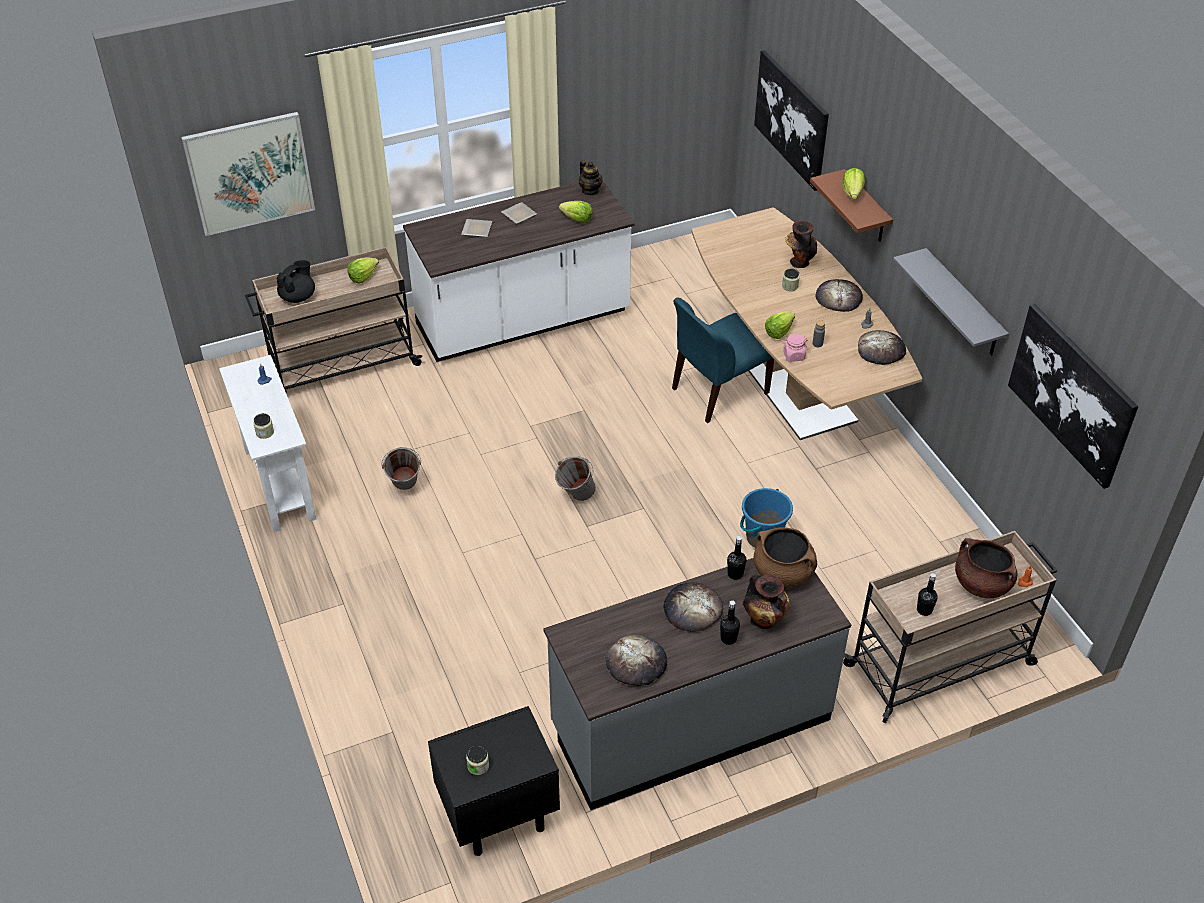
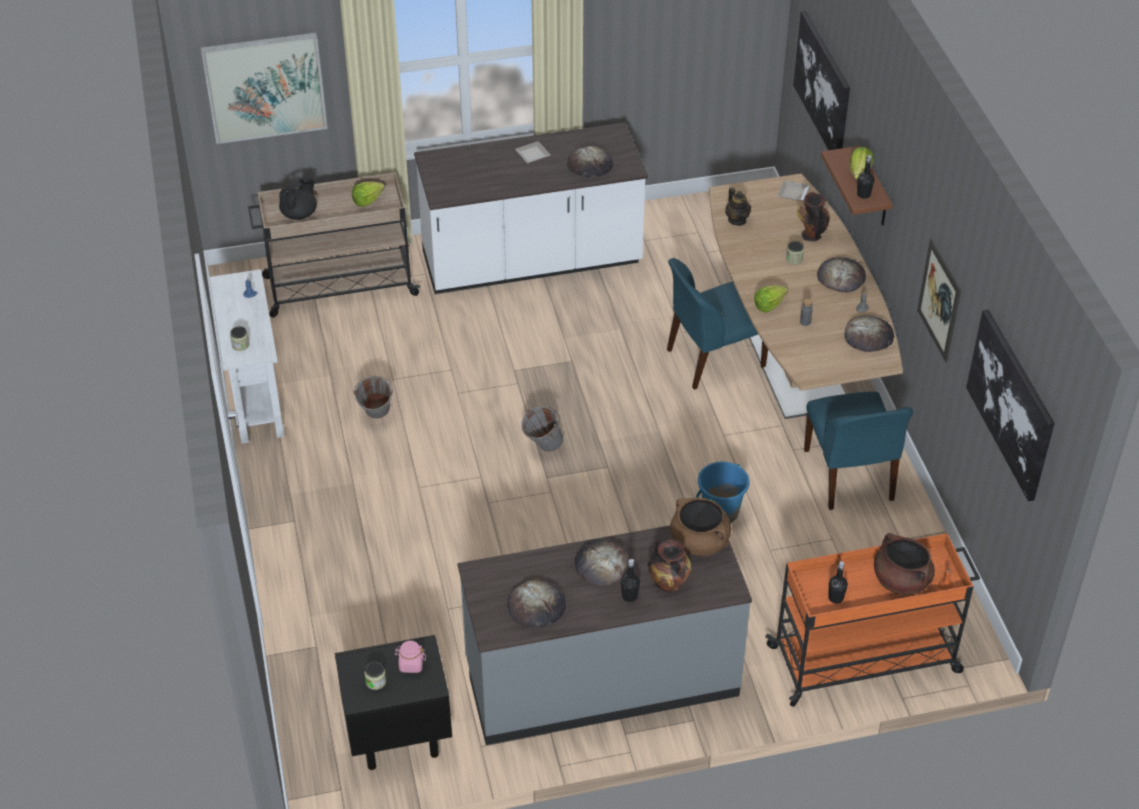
camera: 10 degrees right, 0 degrees up
plate [461,219,492,237] -> plate moved to [778,180,810,202]
lettuce [559,201,593,223] -> bread [567,146,613,178]
teapot [579,160,602,195] -> teapot moved to [725,188,751,226]
black bottle [727,536,746,580] -> black bottle moved to [857,155,874,199]
pink jar [782,334,808,362] -> pink jar moved to [395,641,426,673]
beige cart [843,531,1058,723] -> orange cart [765,533,980,707]
grey shelf [893,248,1009,355] -> picture [917,239,961,362]
none -> blue chair [804,391,913,510]

